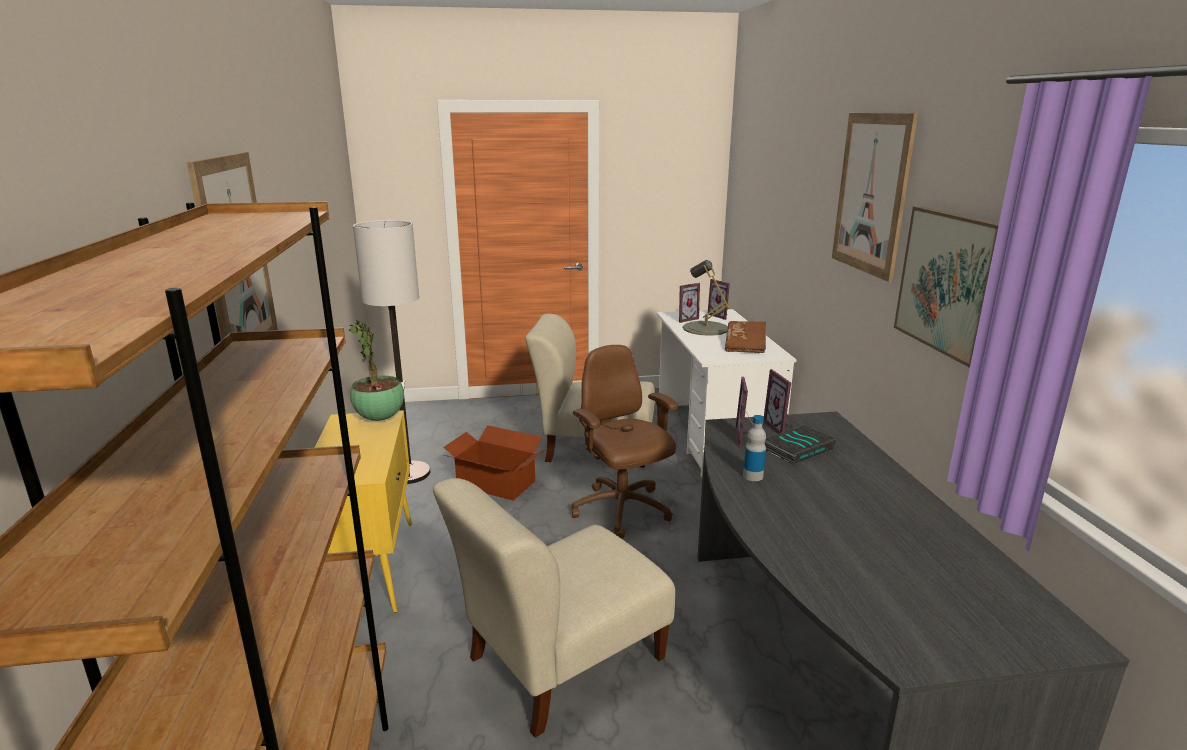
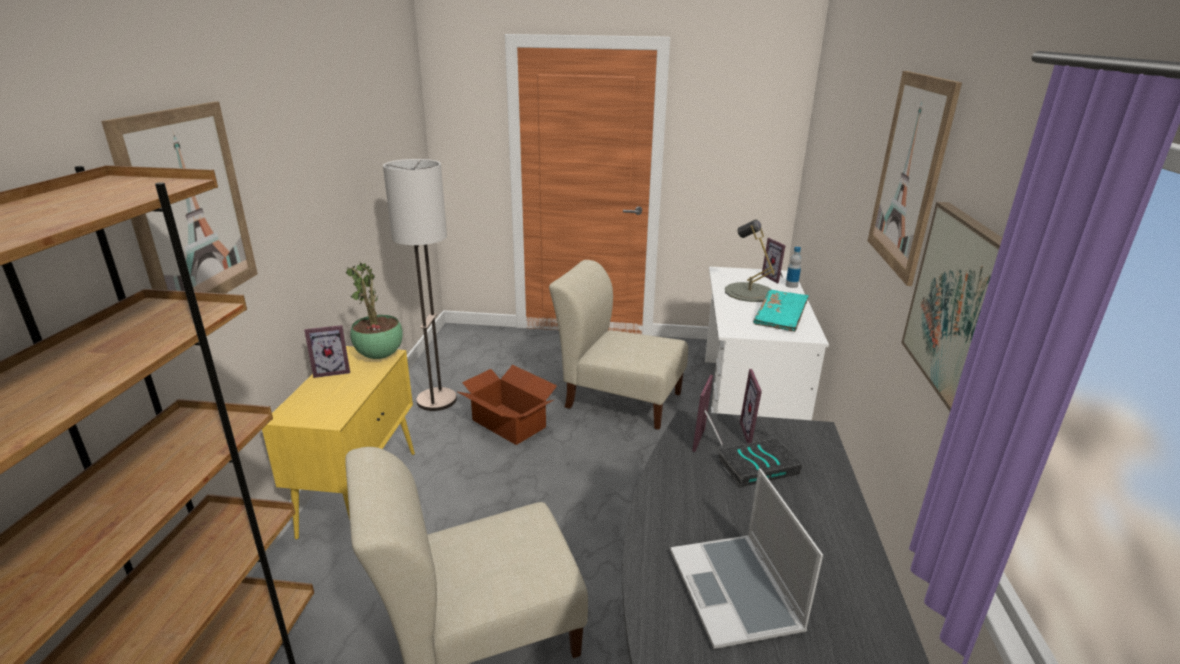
camera: 15 degrees right, 5 degrees up
brown office chair [572,345,678,539] -> none
picture frame [679,283,700,323] -> picture frame moved to [304,325,350,378]
brown book [725,321,766,353] -> turquoise book [753,290,809,332]
bottle [743,415,766,481] -> bottle moved to [786,247,802,288]
none -> laptop [670,468,823,649]

